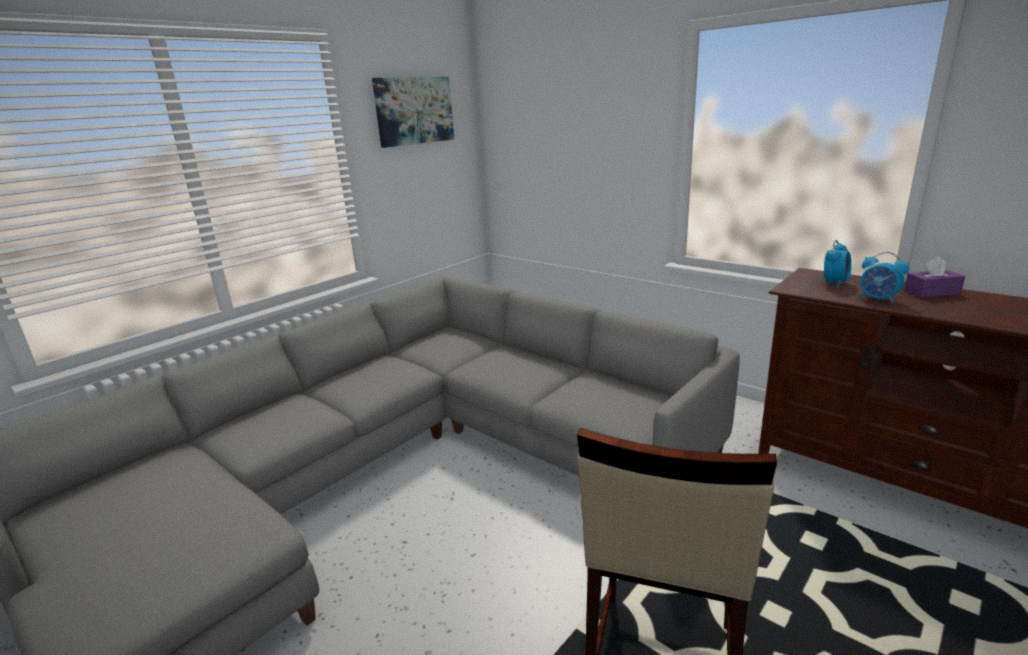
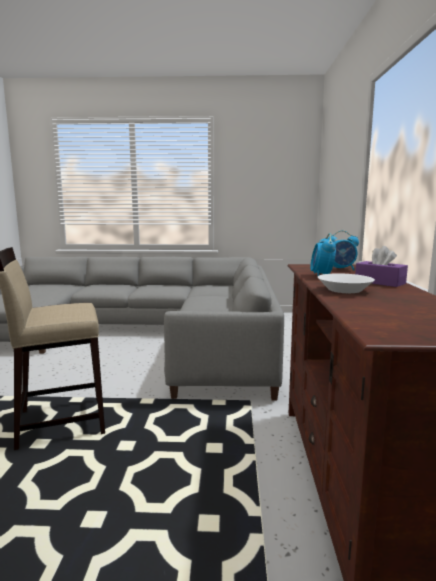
camera: 50 degrees right, 10 degrees down
picture [372,77,454,148] -> none
none -> white bowl [317,273,375,293]

